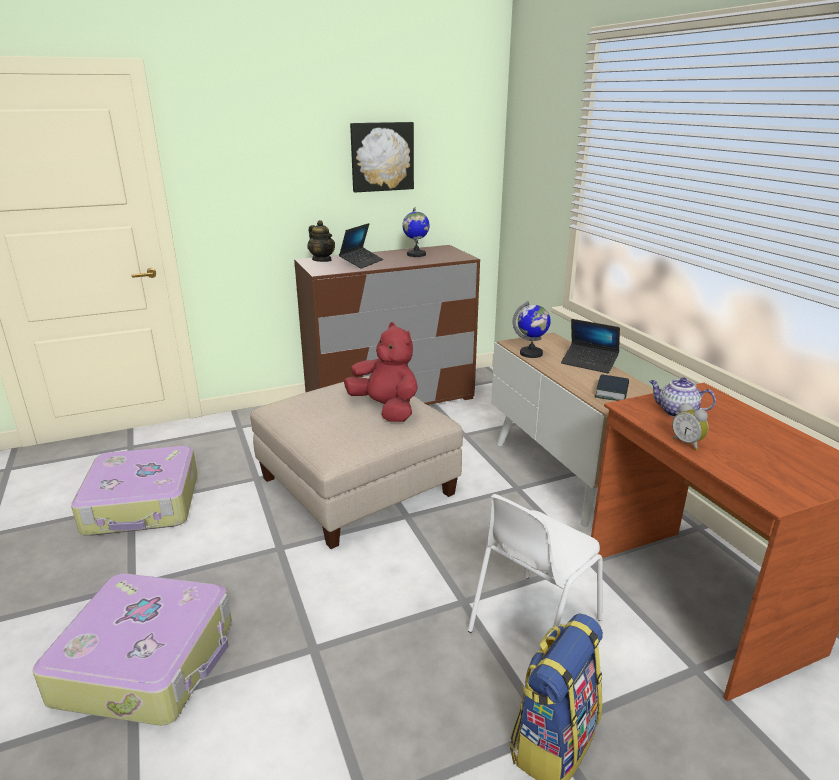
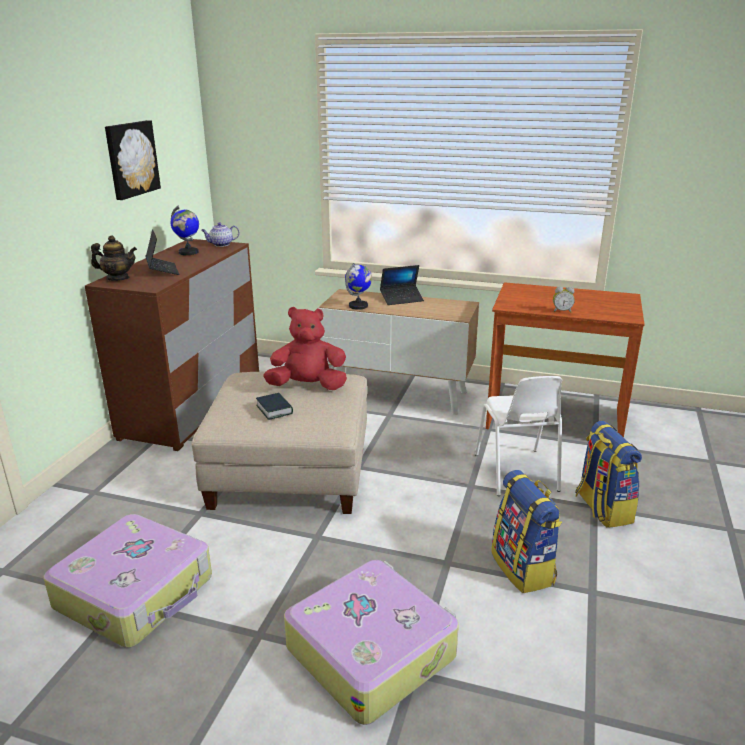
camera: 50 degrees left, 0 degrees up
book [595,374,629,401] -> book moved to [256,393,293,420]
teapot [649,378,716,417] -> teapot moved to [201,222,240,247]
none -> backpack [491,470,562,593]

